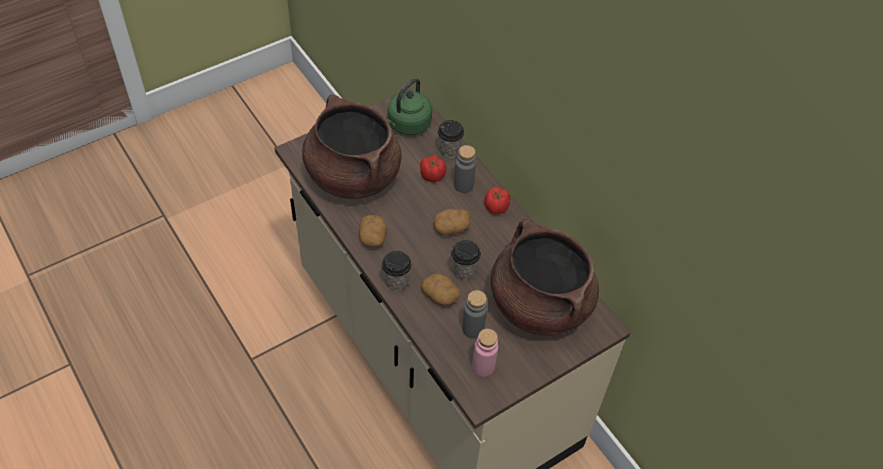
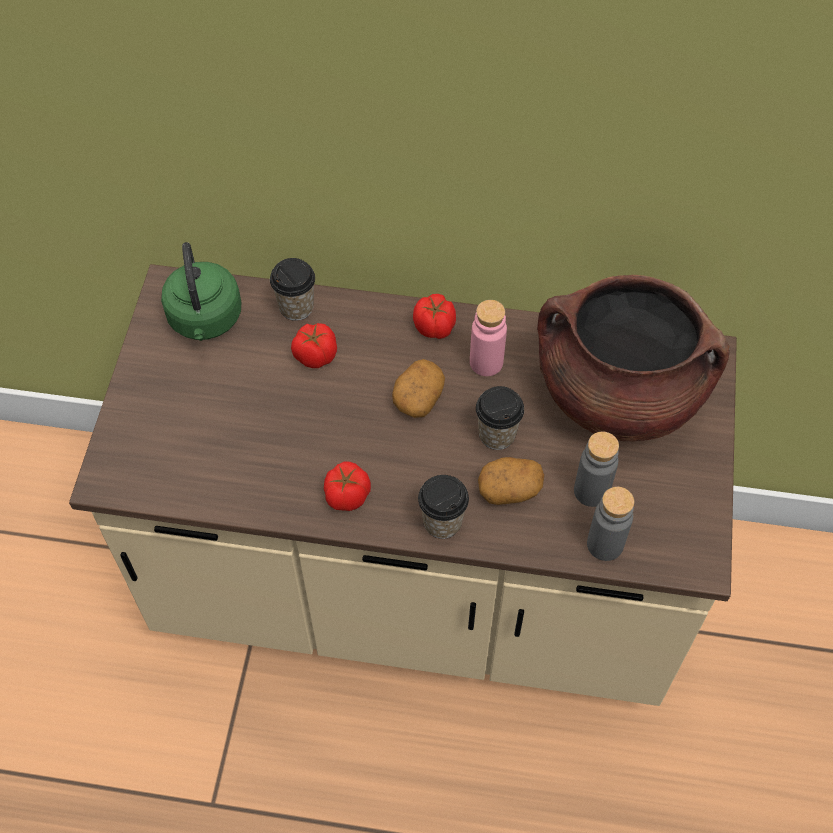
camera: 45 degrees left, 5 degrees up
brown cooking pot [302,95,402,199] -> none
potato [359,215,387,247] -> tomato [324,462,371,511]
grey bottle [454,145,476,193] -> grey bottle moved to [587,487,634,561]
pink bottle [472,329,498,377] -> pink bottle moved to [470,300,507,376]

